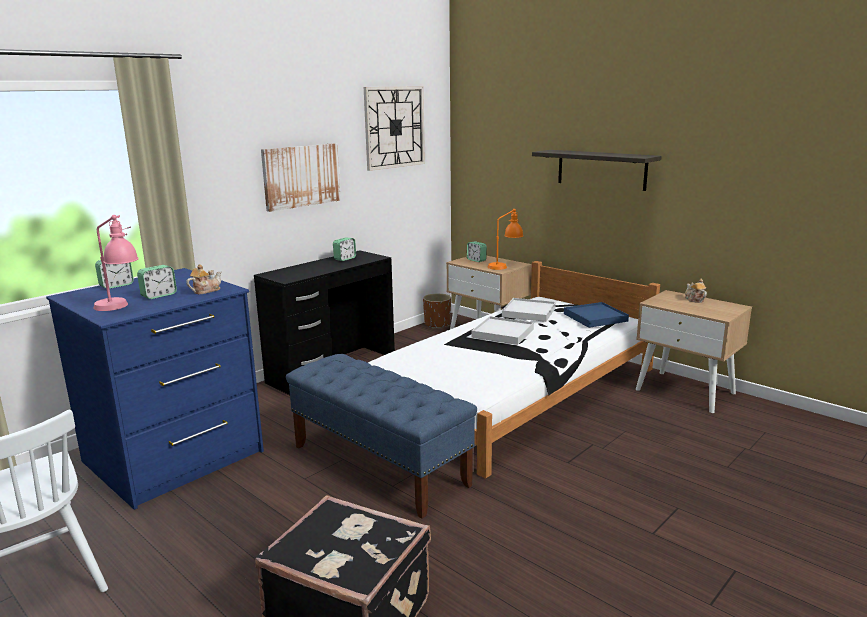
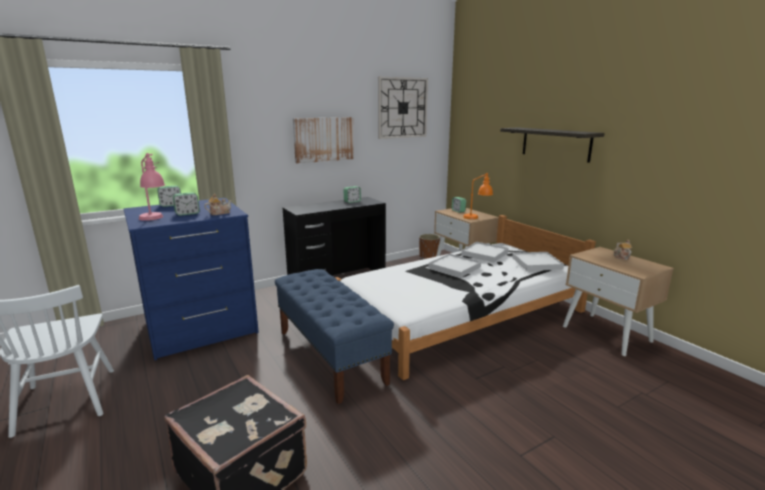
camera: 15 degrees right, 0 degrees up
blue tray [564,302,629,328] -> white tray [512,252,564,271]

